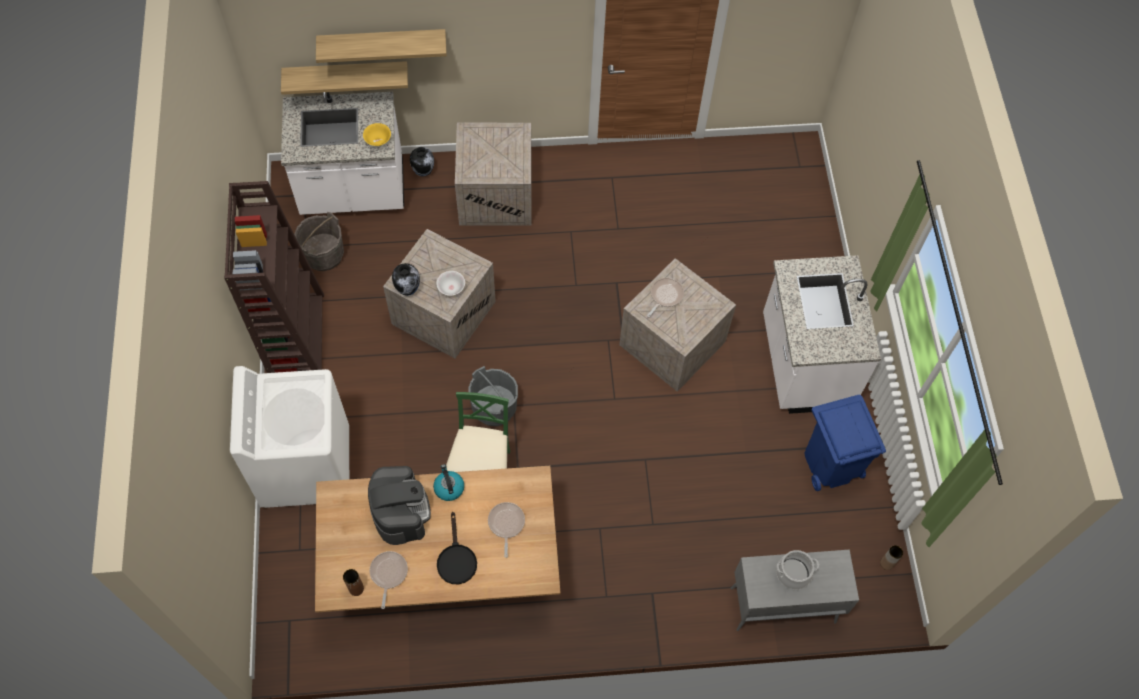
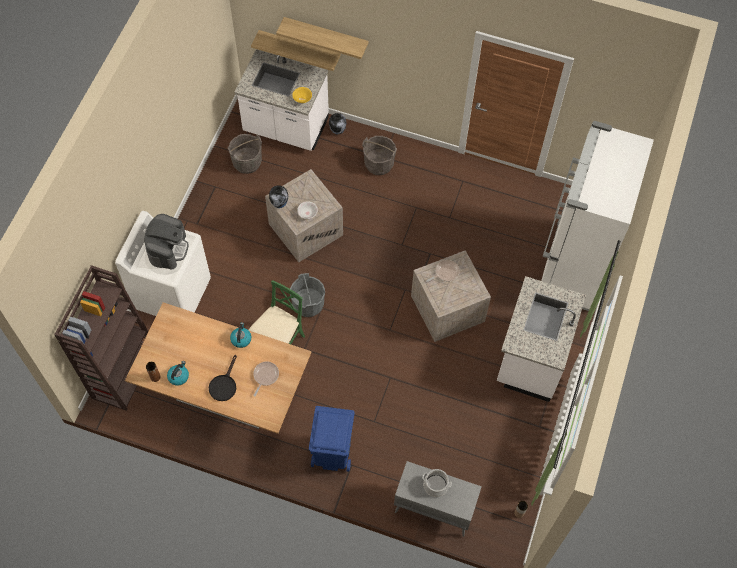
camera: 25 degrees right, 0 degrees up
brown bookcase [224,181,324,373] -> brown bookcase moved to [54,265,148,411]
coffee machine [368,466,431,545] -> coffee machine moved to [144,214,188,270]
frying pan [370,551,408,609] -> kettle [167,361,189,386]
crate [455,123,532,225] -> grey bucket [362,136,397,175]
blue trash can [804,395,886,491] -> blue trash can moved to [309,406,355,472]
none -> white fridge [541,121,654,311]

